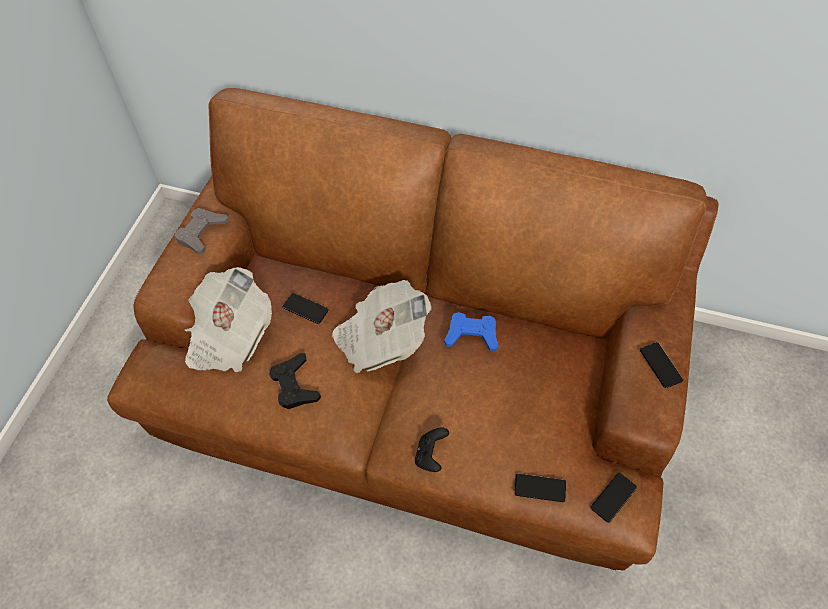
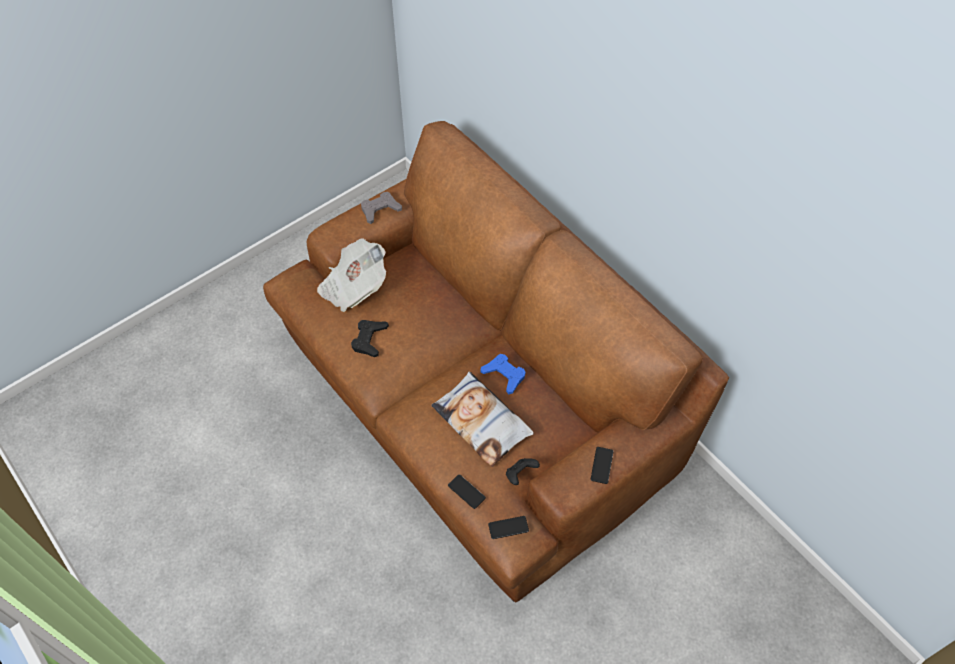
camera: 35 degrees right, 0 degrees up
phone [283,293,329,324] -> none
newspaper [332,280,432,373] -> none
black game controller [415,427,449,472] -> black game controller moved to [506,458,540,485]
none -> pillow [431,372,534,467]

